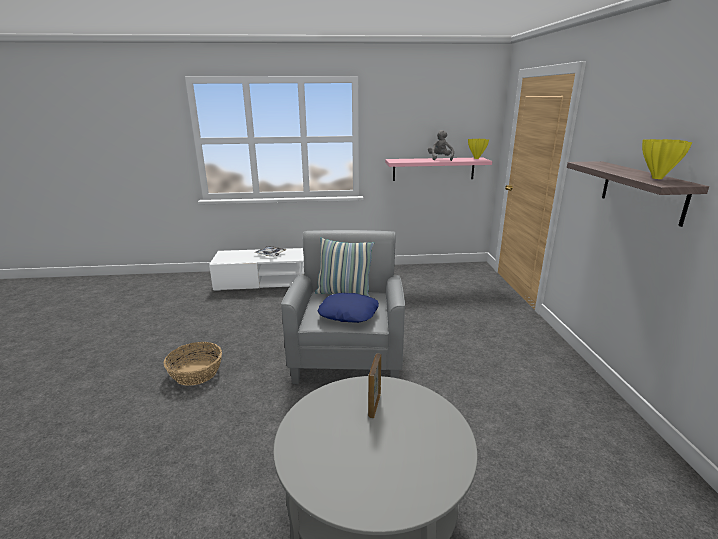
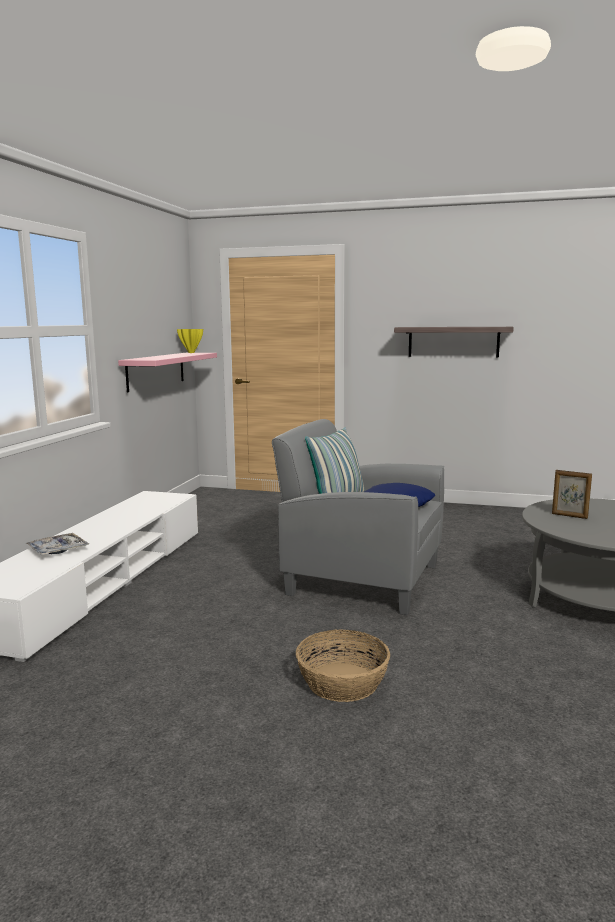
camera: 70 degrees left, 10 degrees down
grey plush toy [428,130,454,161] -> none
yellow vase [642,139,692,179] -> none

